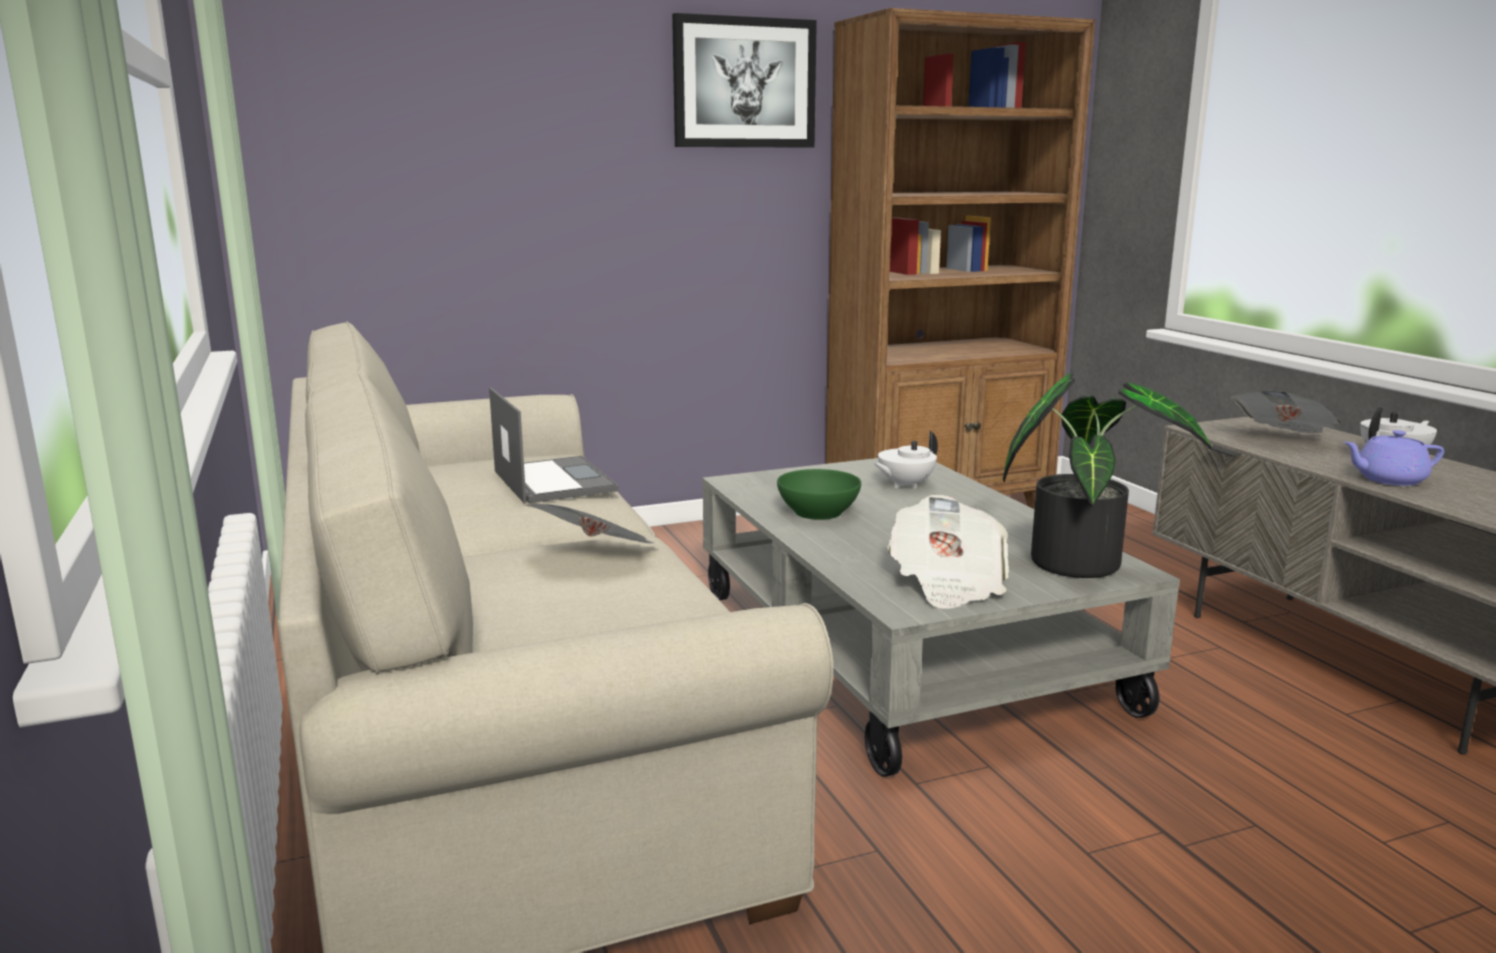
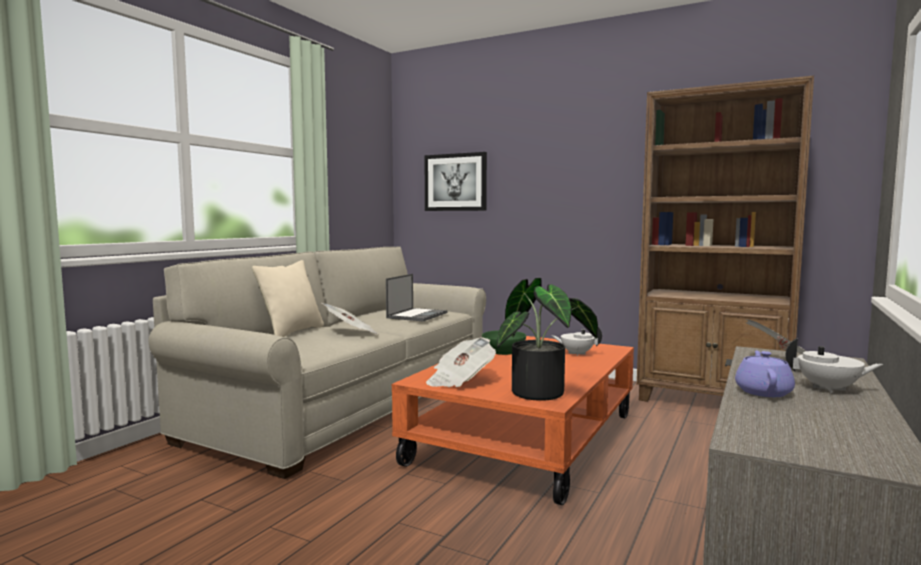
camera: 50 degrees right, 10 degrees down
picture [672,13,817,148] -> picture moved to [425,152,487,211]
grey coffee table [702,458,1180,777] -> orange coffee table [392,336,634,506]
purple teapot [1343,430,1444,486] -> purple teapot turned 60 degrees clockwise [735,350,795,397]
none -> beige pillow [252,260,324,337]

